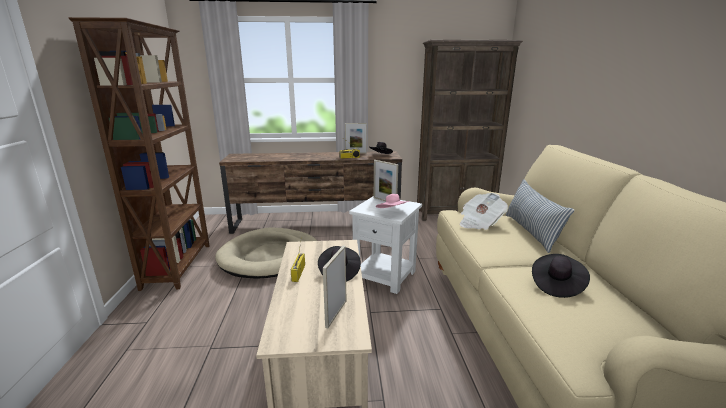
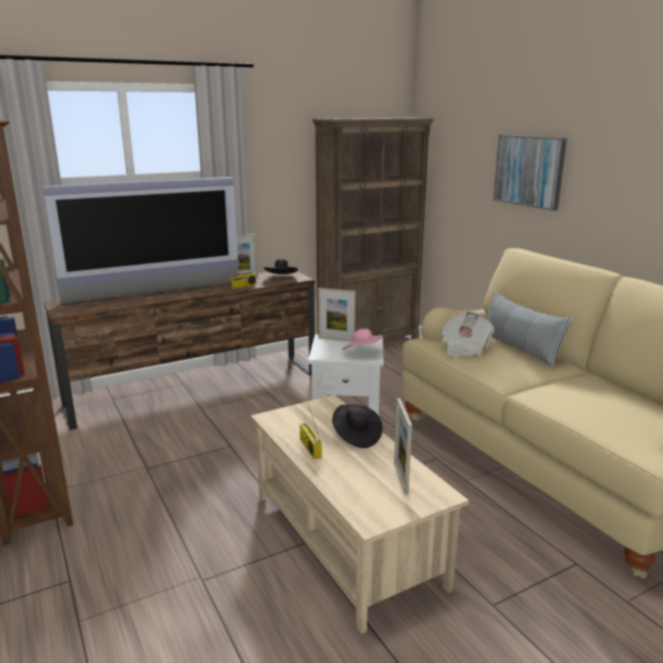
camera: 25 degrees left, 0 degrees up
beige dog bed [215,227,317,278] -> none
black hat [532,254,590,298] -> none
none -> television [42,177,239,304]
none -> picture [493,135,567,211]

